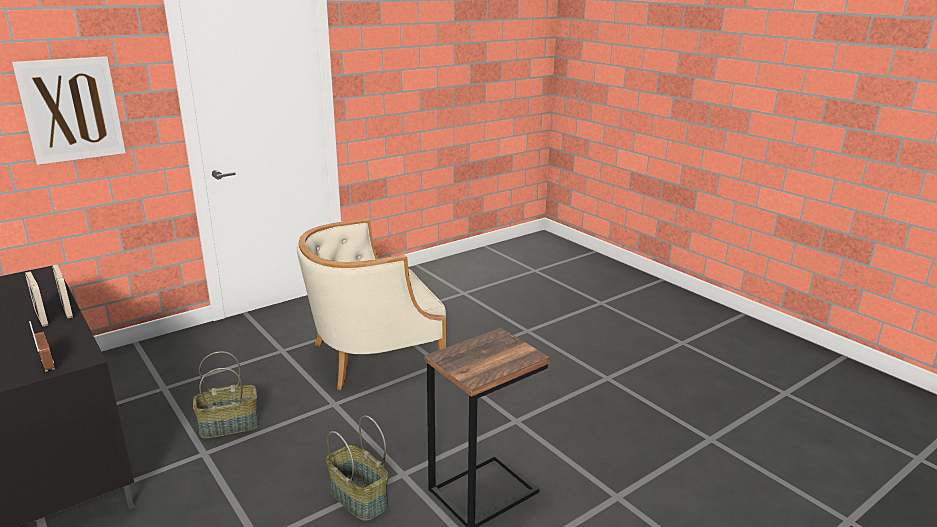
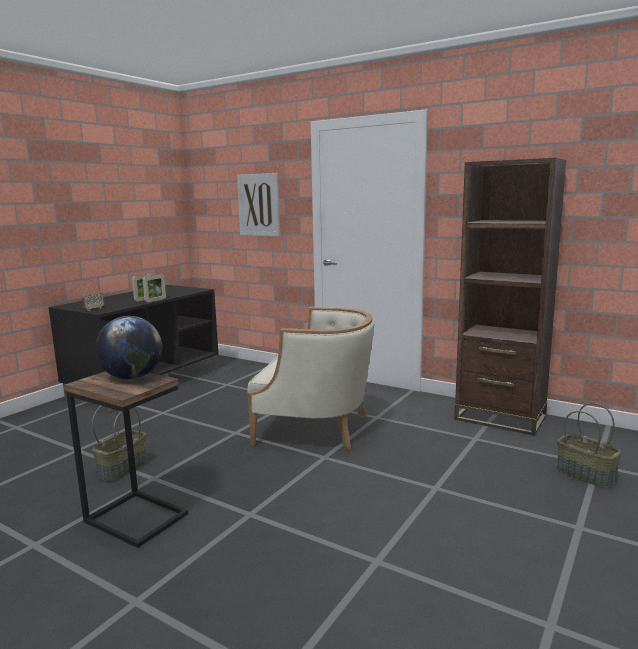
camera: 70 degrees right, 10 degrees down
basket [193,351,260,438] -> basket moved to [556,403,622,488]
beige armchair [297,218,446,391] -> beige armchair turned 150 degrees clockwise [248,307,375,452]
none -> globe [95,316,162,379]
none -> brown bookcase [454,158,567,436]

